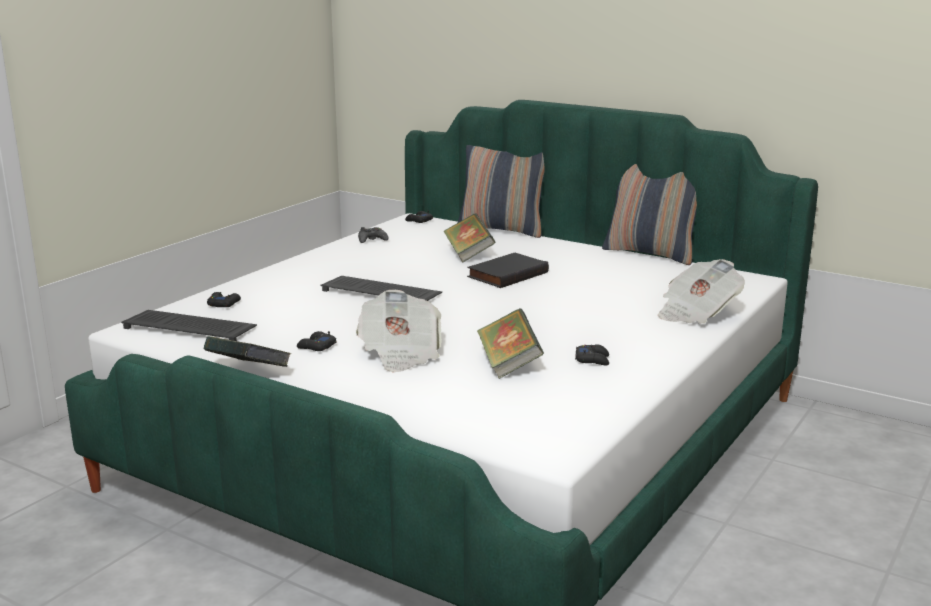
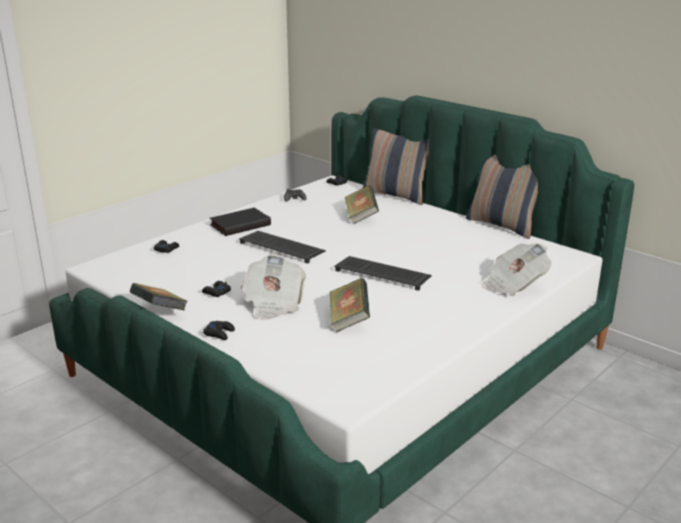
camera: 10 degrees right, 5 degrees up
keyboard [121,310,257,341] -> keyboard moved to [334,256,432,291]
black book [467,253,549,288] -> black book moved to [210,208,271,236]
black game controller [575,344,609,366] -> black game controller moved to [203,321,235,340]

